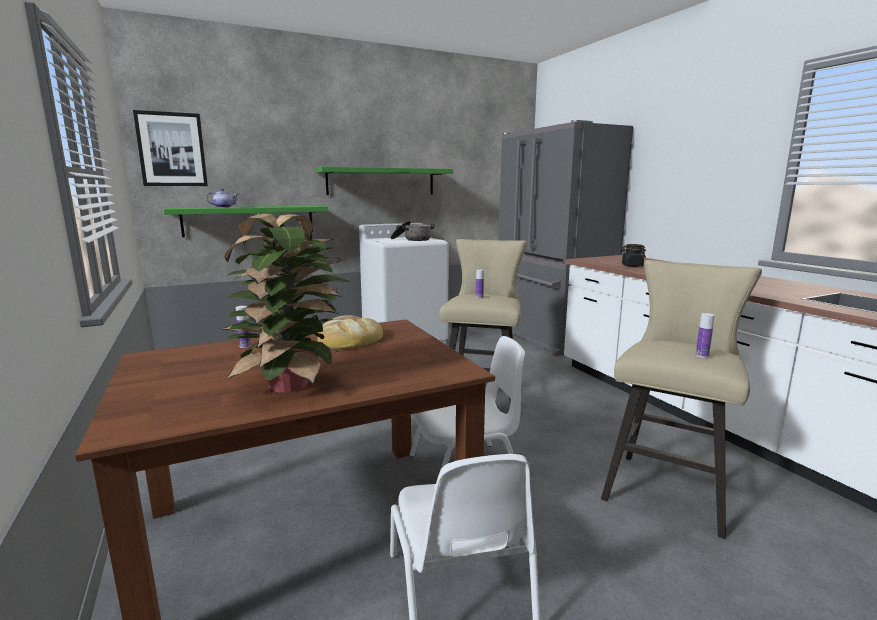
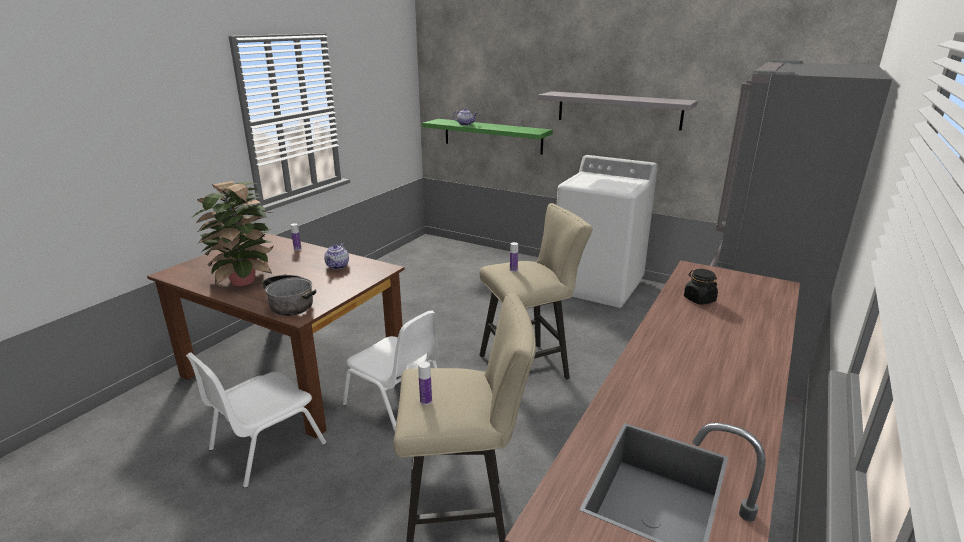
camera: 55 degrees right, 10 degrees up
picture [133,110,208,186] -> none
green shelf [315,167,453,195] -> grey shelf [538,91,698,130]
bread [317,315,383,349] -> teapot [324,243,349,269]
cooking pot [391,221,435,241] -> cooking pot moved to [263,274,316,316]

